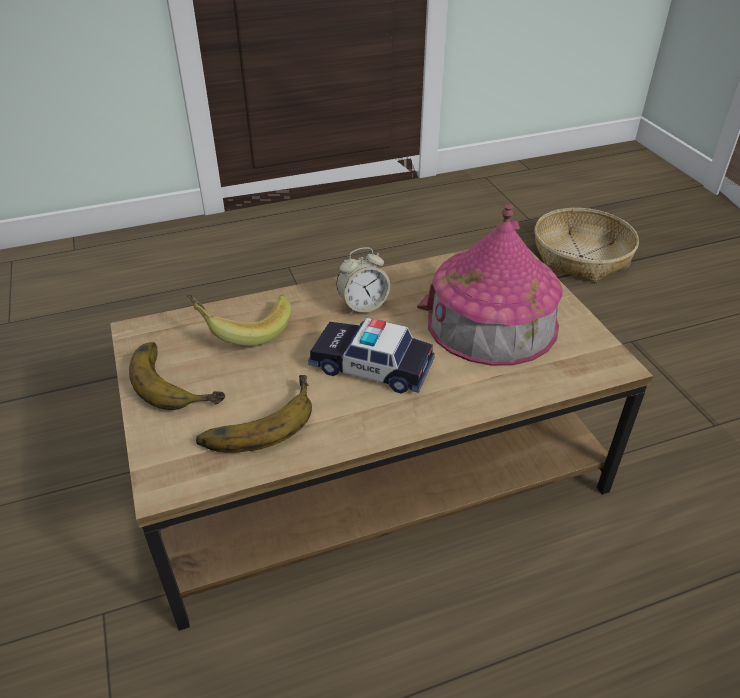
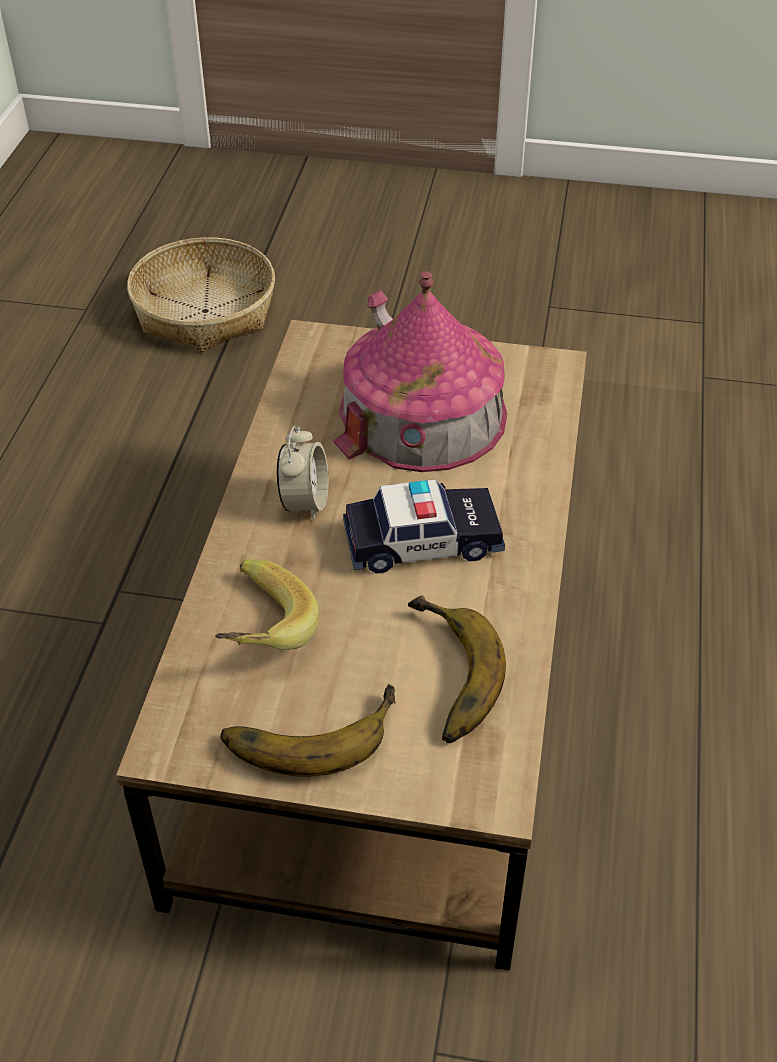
camera: 60 degrees left, 5 degrees up
toy car [308,318,435,394] -> toy car turned 150 degrees counterclockwise [343,479,505,574]

